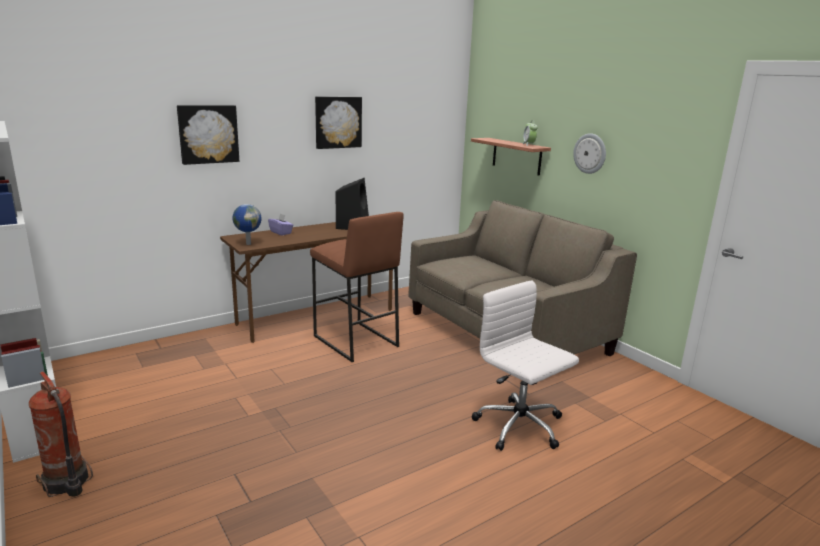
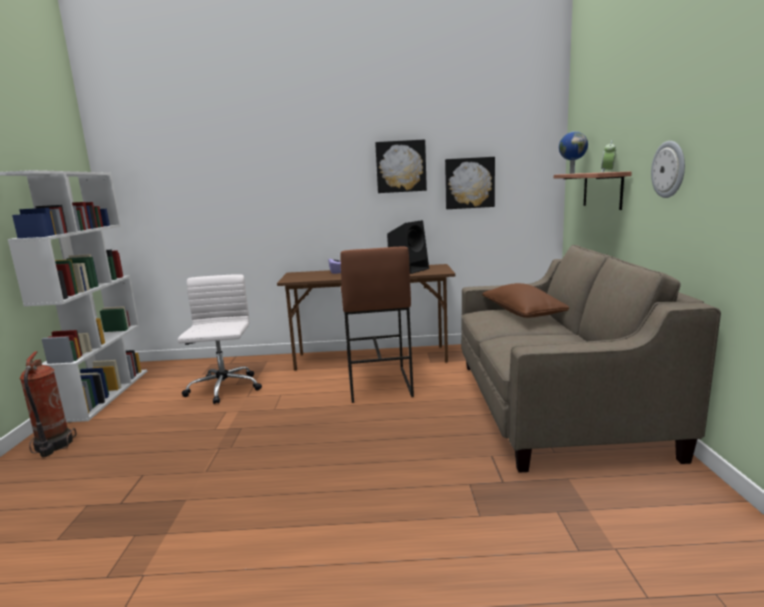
camera: 35 degrees right, 5 degrees down
picture [177,105,239,165] -> picture moved to [445,157,495,209]
globe [232,204,262,245] -> globe moved to [559,131,588,174]
white office chair [472,280,579,451] -> white office chair moved to [178,274,262,404]
none -> brown pillow [482,283,569,318]

